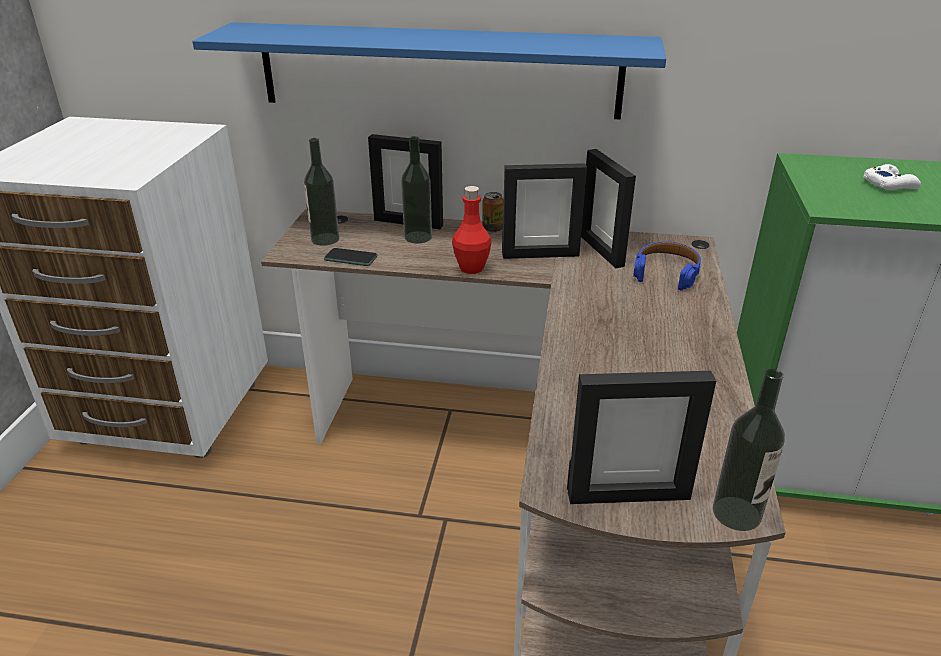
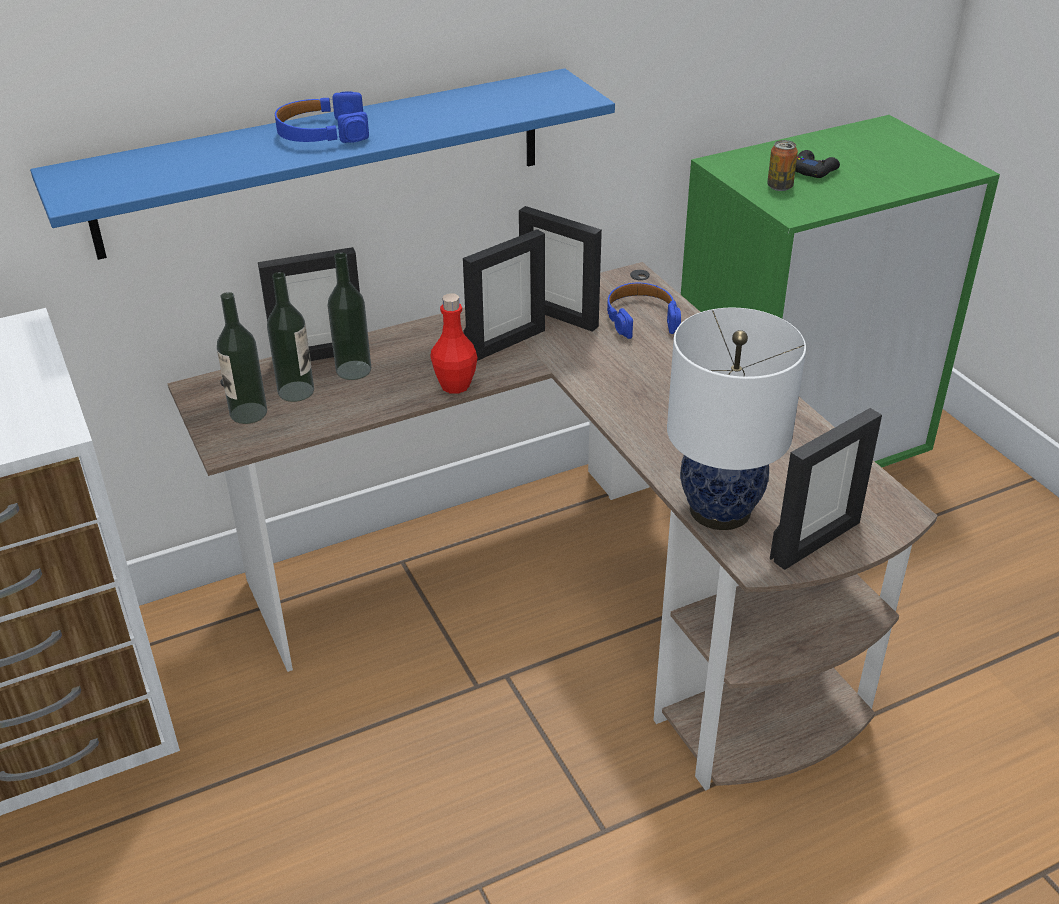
camera: 35 degrees left, 5 degrees up
phone [324,248,378,266] -> none
can [483,192,504,233] -> can moved to [767,140,798,191]
bottle [713,369,785,531] -> bottle moved to [267,272,314,402]
white game controller [863,164,921,190] -> black game controller [795,150,840,178]
none -> blue headphones [275,92,369,143]
none -> white table lamp [667,308,806,530]

